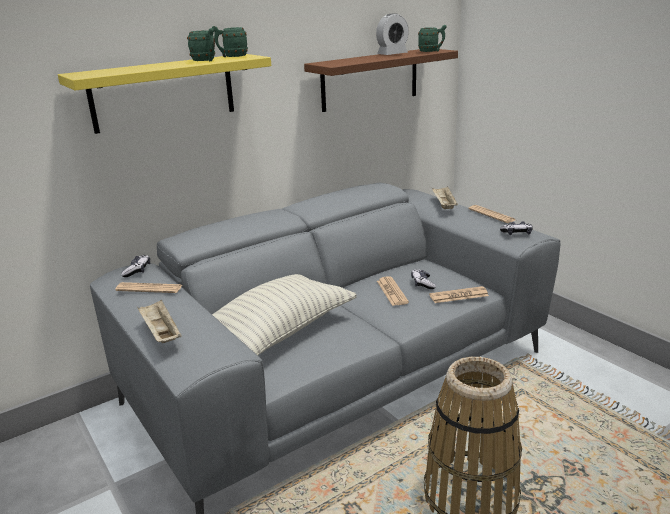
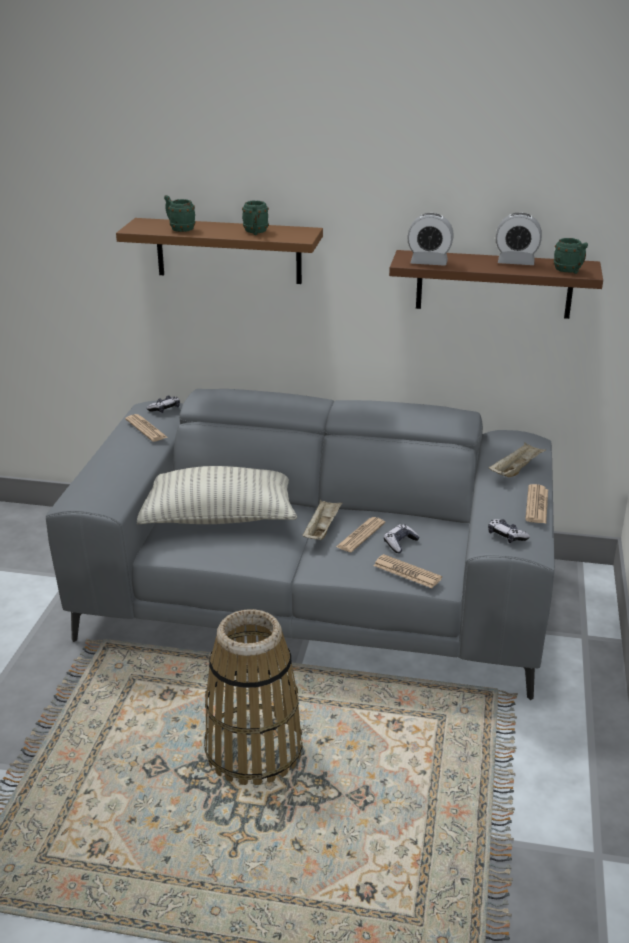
camera: 45 degrees right, 5 degrees up
yellow shelf [58,54,271,134] -> brown shelf [116,218,323,284]
beige tray [138,299,181,343] -> beige tray moved to [303,500,343,540]
green mug [212,26,248,57] -> green mug moved to [164,195,195,232]
none -> alarm clock [407,213,454,266]

